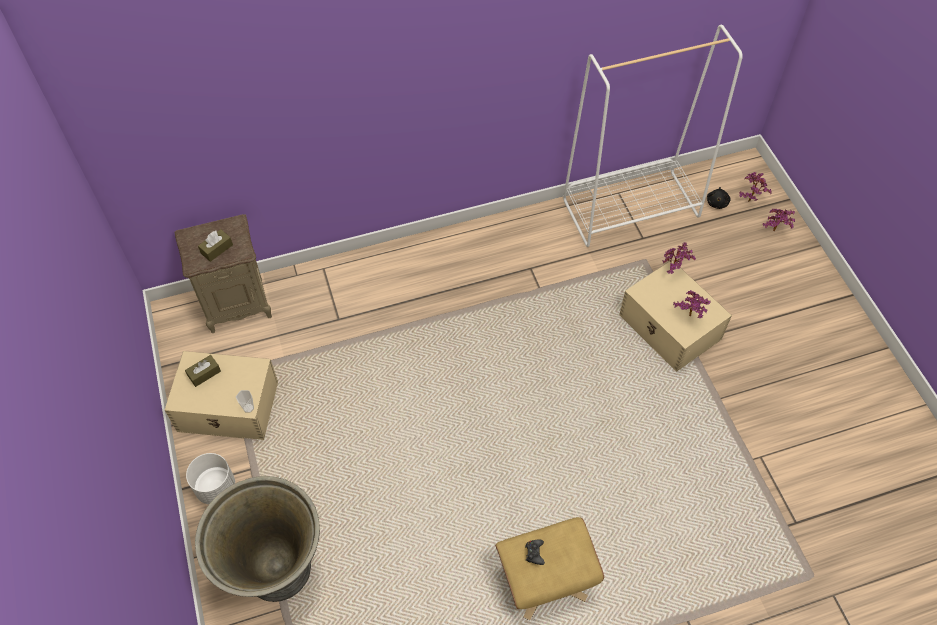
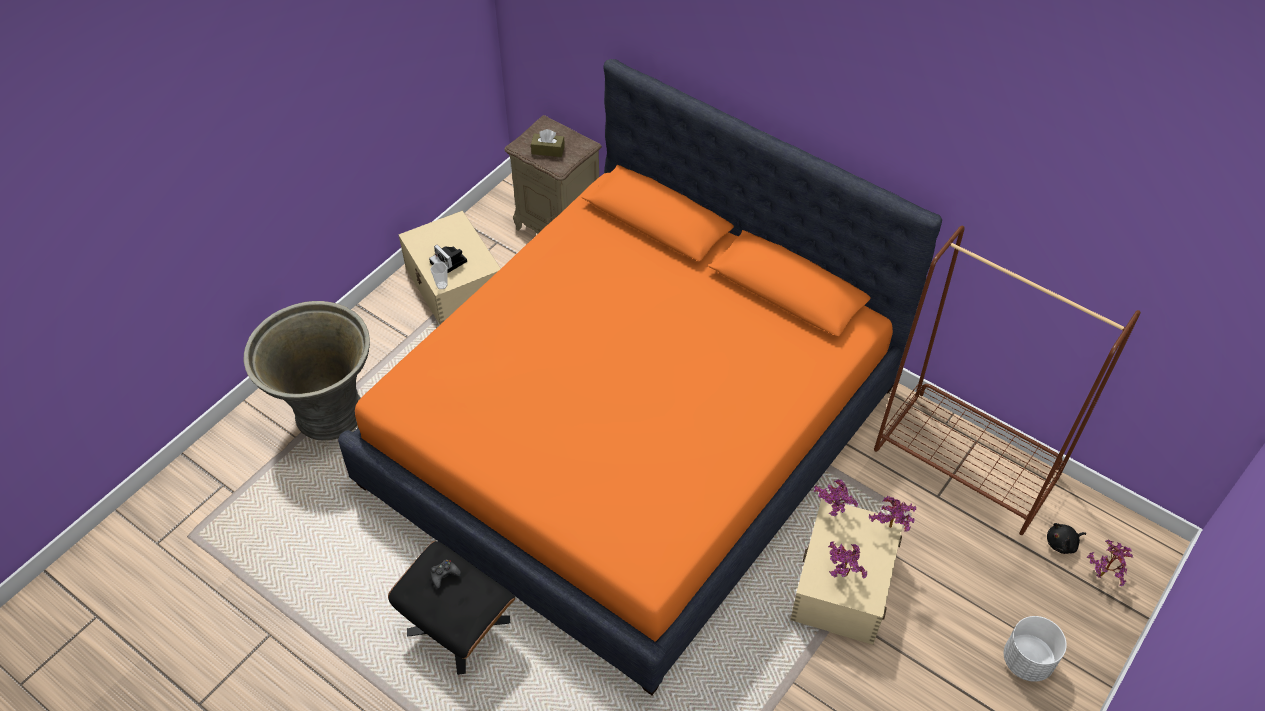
camera: 55 degrees right, 5 degrees down
brown tissue box [185,355,221,387] -> none
white planter [186,453,235,504] -> white planter moved to [1004,616,1067,682]
beige ottoman [495,517,604,620] -> black ottoman [388,541,515,675]
white clothes rack [563,25,743,247] -> brown clothes rack [874,226,1141,535]
potted plant [763,208,795,231] -> potted plant moved to [814,480,858,516]
none -> orange bed [338,59,942,695]
none -> camera [429,245,467,273]

